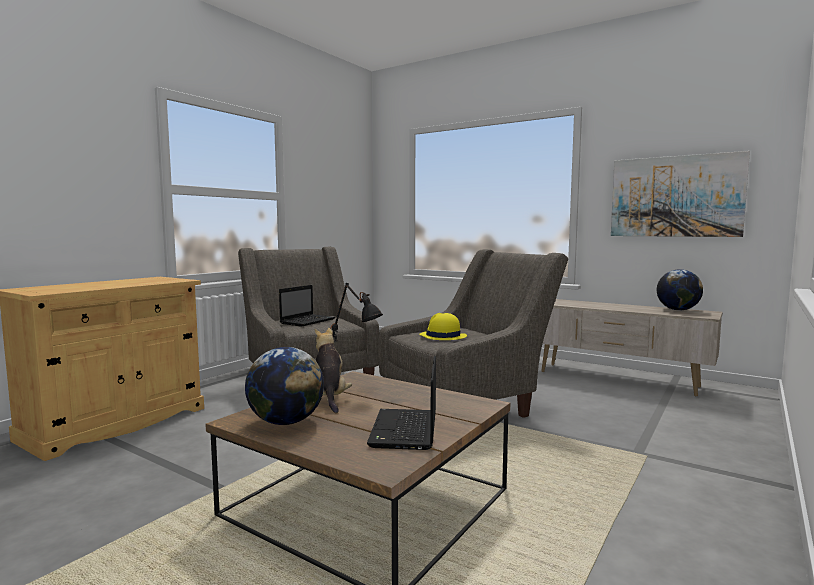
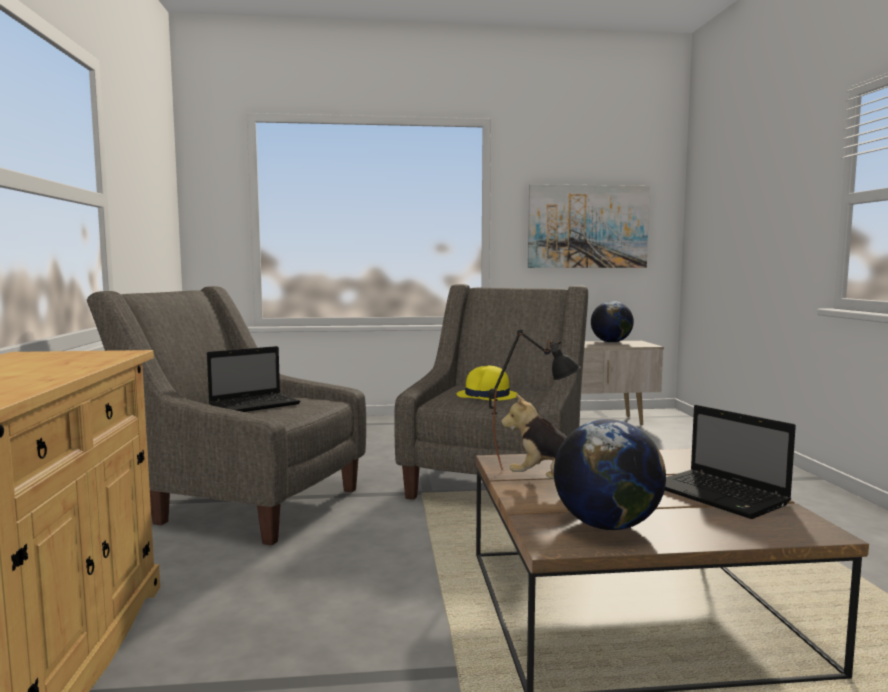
camera: 40 degrees left, 0 degrees up
laptop [279,285,335,327] -> laptop turned 60 degrees clockwise [207,346,301,412]

